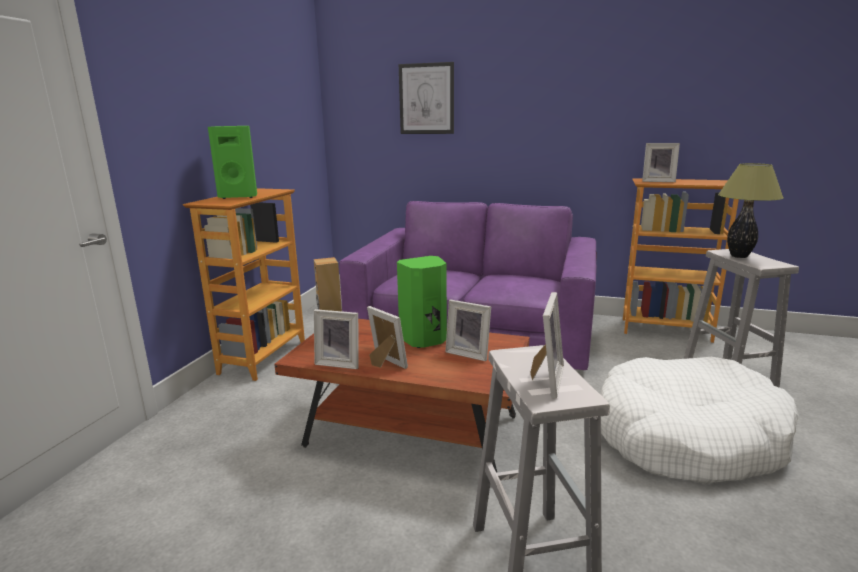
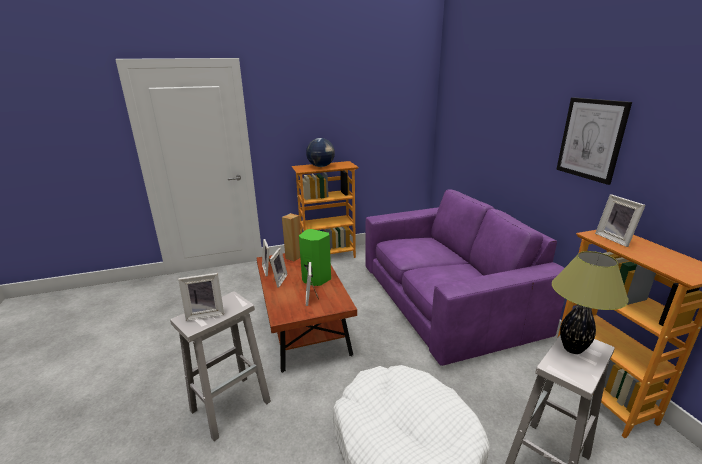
camera: 55 degrees right, 5 degrees up
green speaker [208,126,257,199] -> globe [306,138,335,167]
picture [399,62,454,134] -> picture moved to [556,97,632,185]

